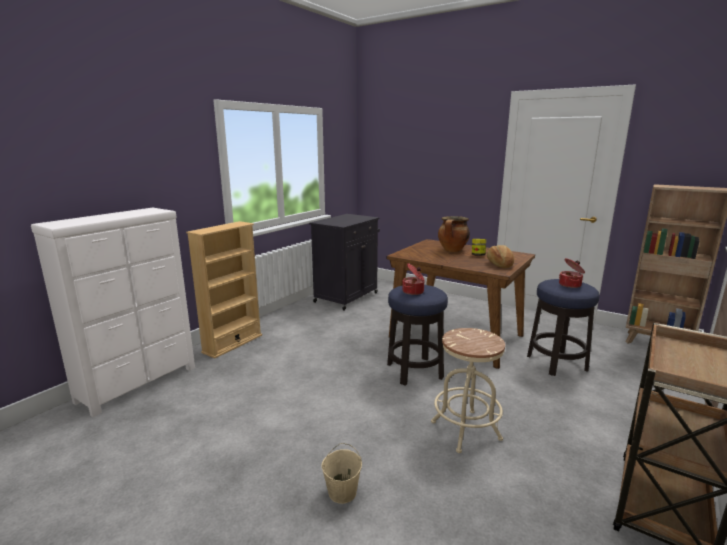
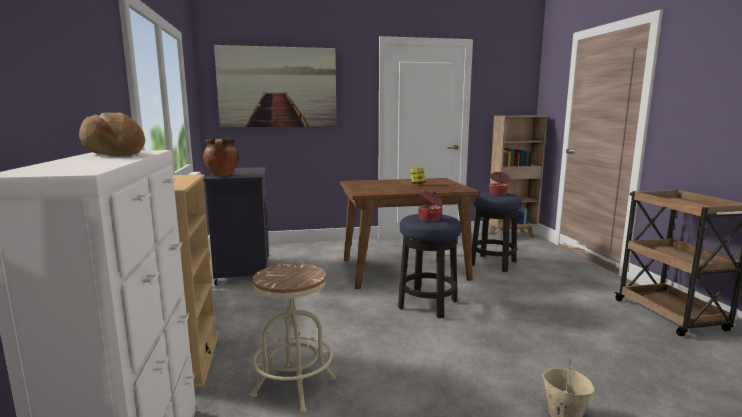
camera: 45 degrees left, 5 degrees down
beige stool [431,328,505,453] -> beige stool moved to [250,263,336,413]
cooking pot [438,216,470,252] -> cooking pot moved to [203,139,239,176]
bread [487,245,514,268] -> bread moved to [79,113,145,157]
none -> picture [214,45,337,127]

